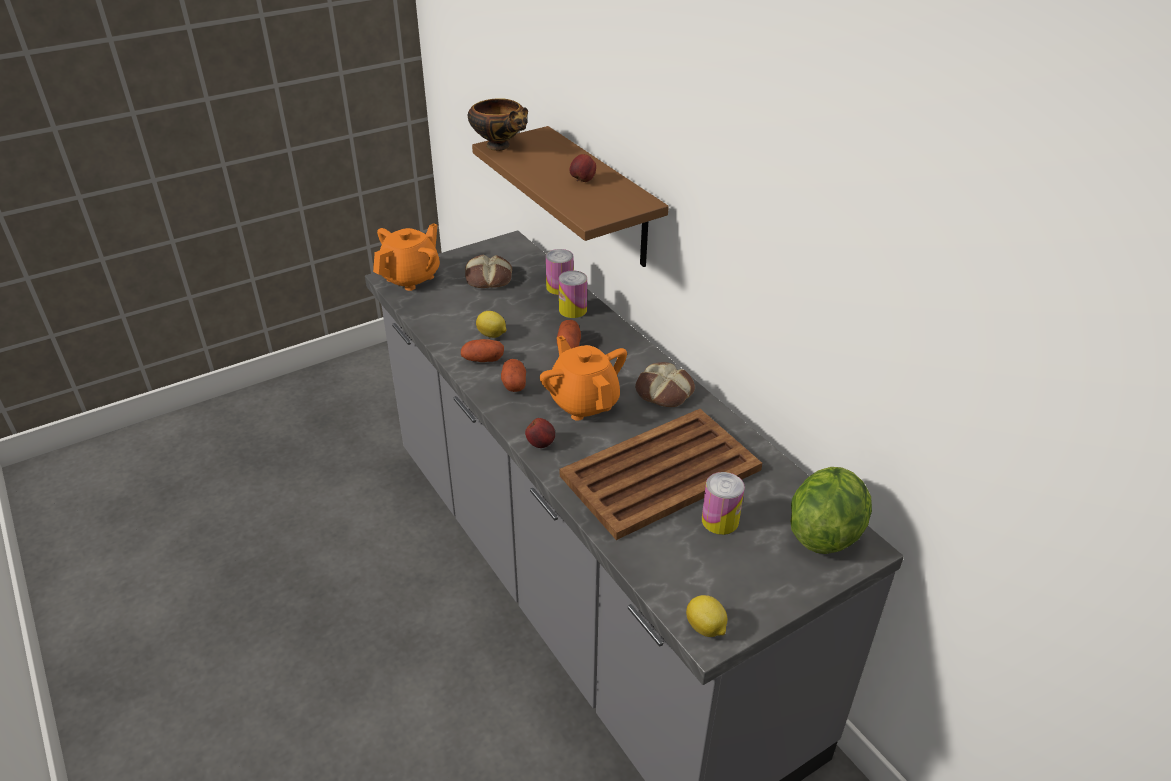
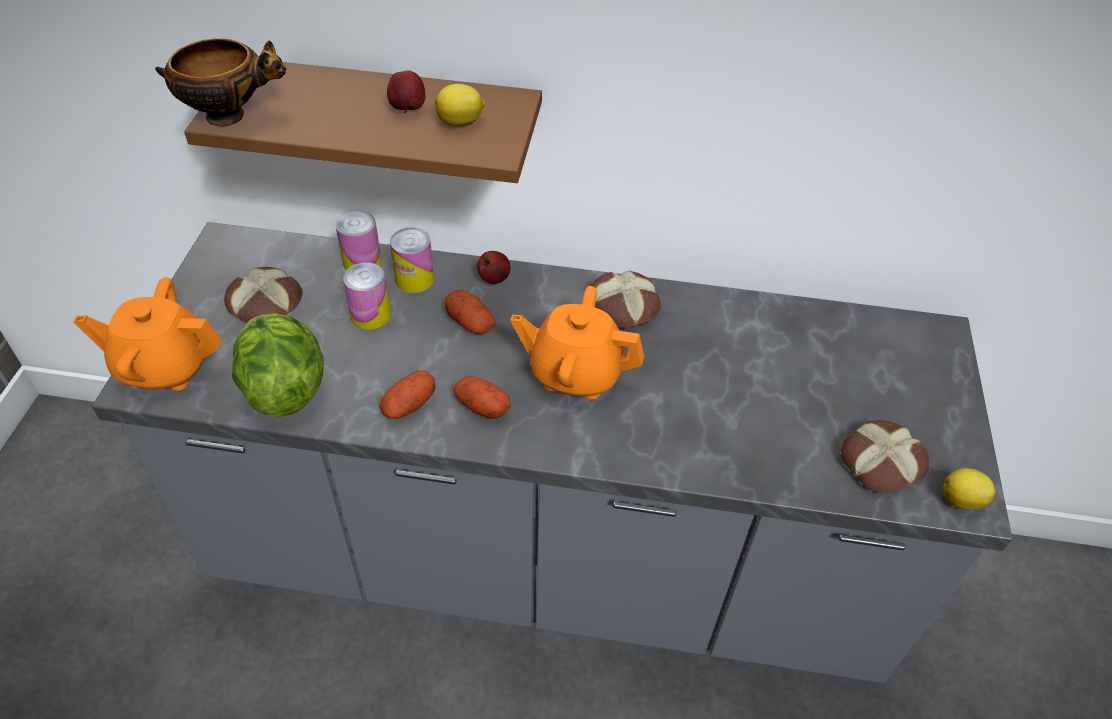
camera: 50 degrees left, 10 degrees up
orange teapot [373,223,440,291] -> orange teapot turned 75 degrees counterclockwise [73,277,222,391]
lemon [476,311,506,338] -> lemon moved to [435,84,485,127]
apple [525,418,555,448] -> apple moved to [477,251,510,284]
brown tray [560,409,762,540] -> none
can [702,472,745,535] -> can moved to [343,262,391,330]
lettuce [790,467,872,554] -> lettuce moved to [232,313,324,416]
none -> bread [841,420,930,493]

